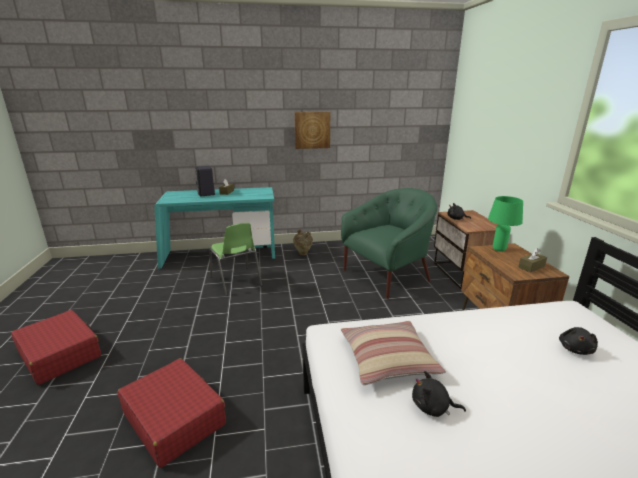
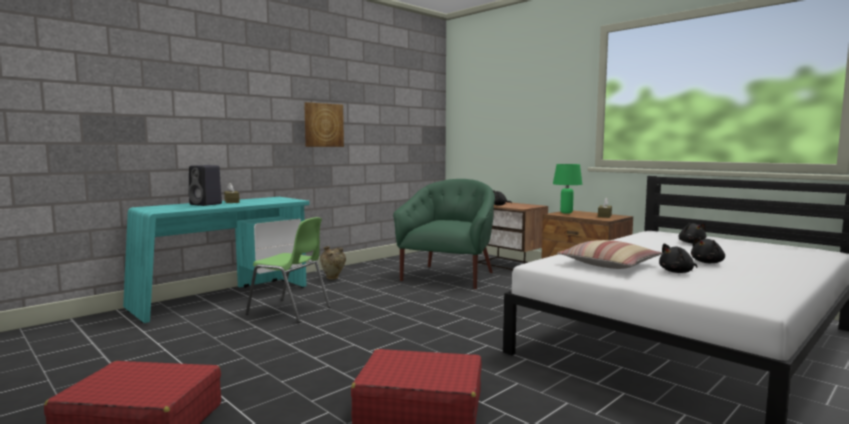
camera: 35 degrees left, 15 degrees down
none -> black plush toy [691,236,725,263]

